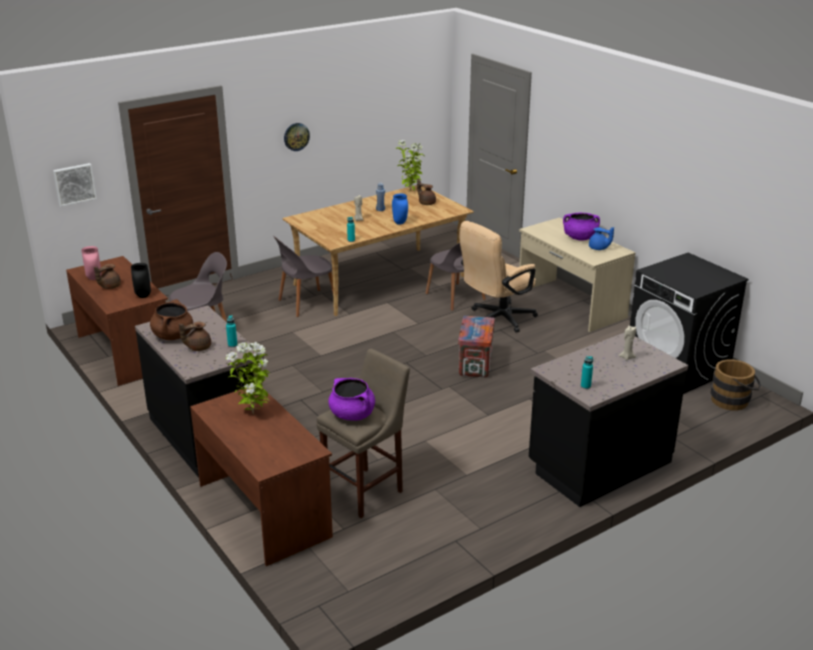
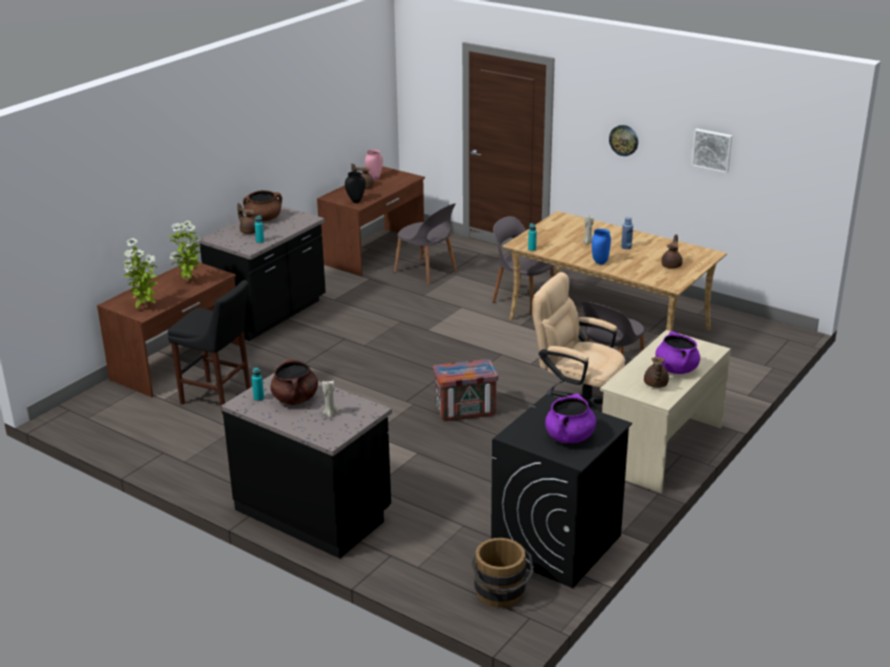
camera: 70 degrees right, 0 degrees up
picture [53,163,97,206] -> picture moved to [692,129,732,173]
beige stool [317,349,410,518] -> black stool [168,280,251,414]
purple cooking pot [328,378,375,421] -> purple cooking pot moved to [545,394,596,443]
potted plant [396,140,425,191] -> potted plant moved to [123,238,158,308]
blue teapot [589,227,614,250] -> brown teapot [644,357,669,388]
none -> brown cooking pot [270,358,318,405]

